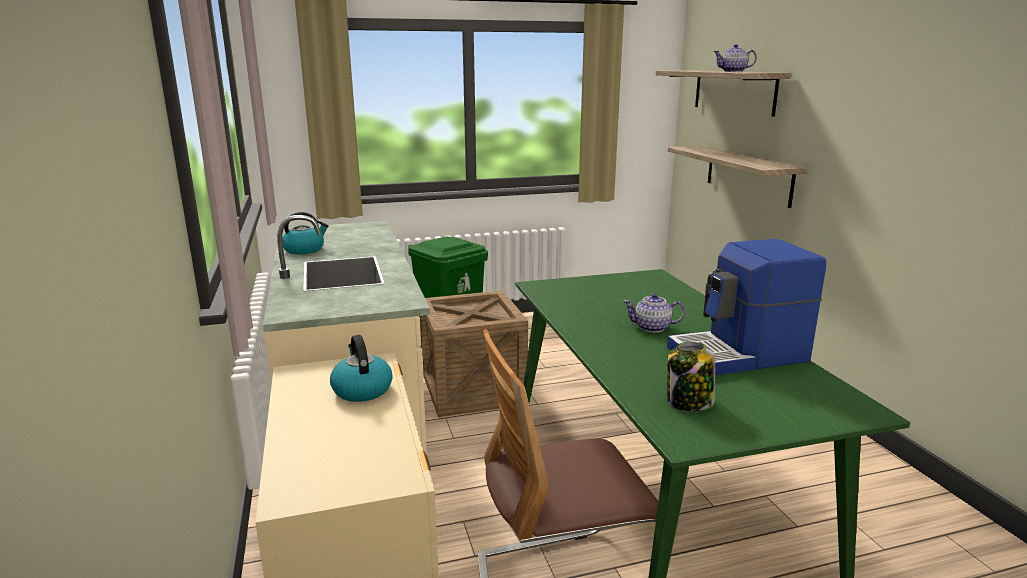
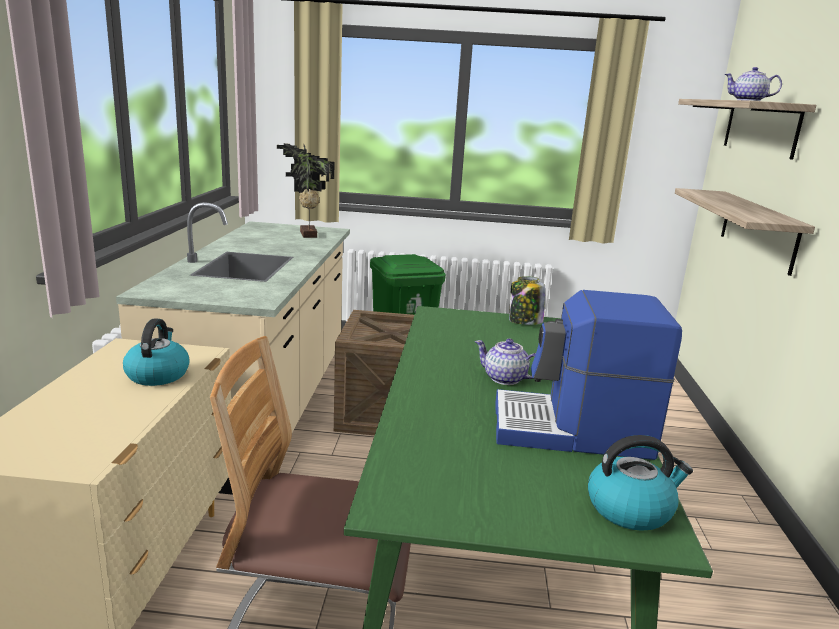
camera: 20 degrees right, 0 degrees up
kettle [282,212,329,254] -> kettle moved to [588,435,693,531]
jar [667,342,715,411] -> jar moved to [509,276,545,325]
none -> potted plant [277,143,334,238]

